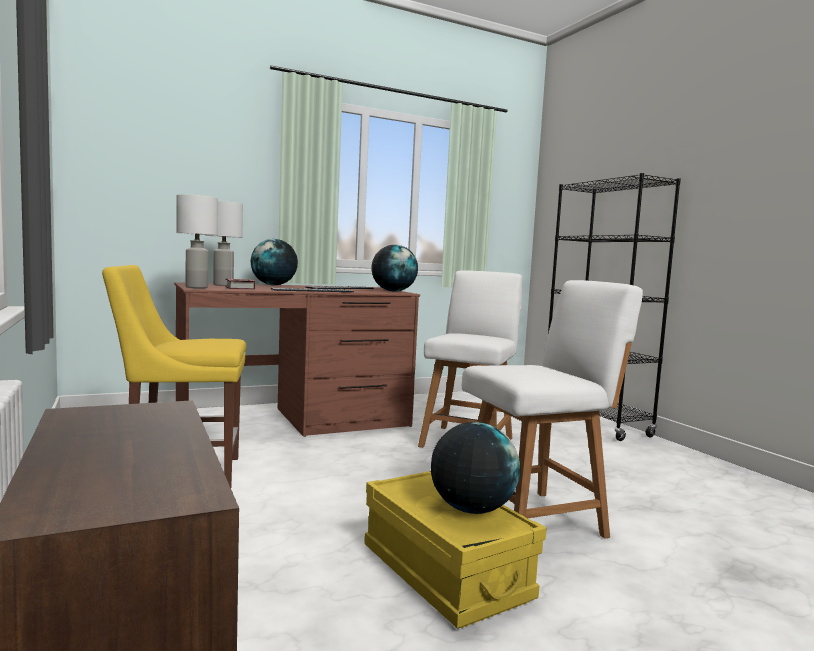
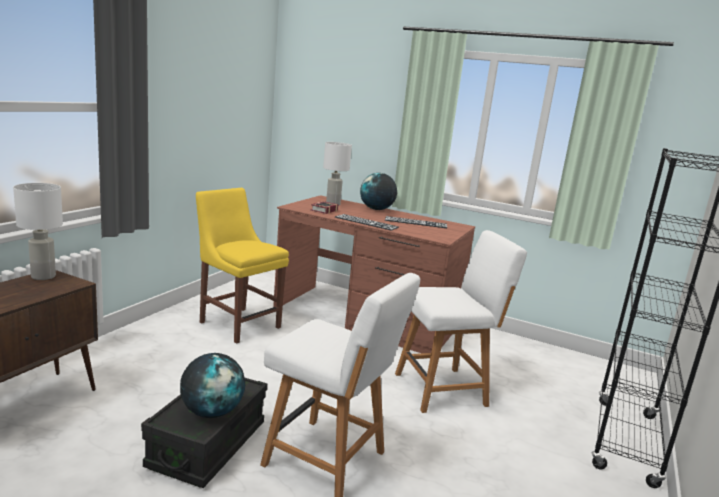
camera: 50 degrees right, 10 degrees up
white table lamp [176,194,218,288] -> white table lamp moved to [13,183,63,280]
yellow storage box [365,470,547,629] -> black storage box [141,378,267,488]
globe [371,245,418,292] -> none

